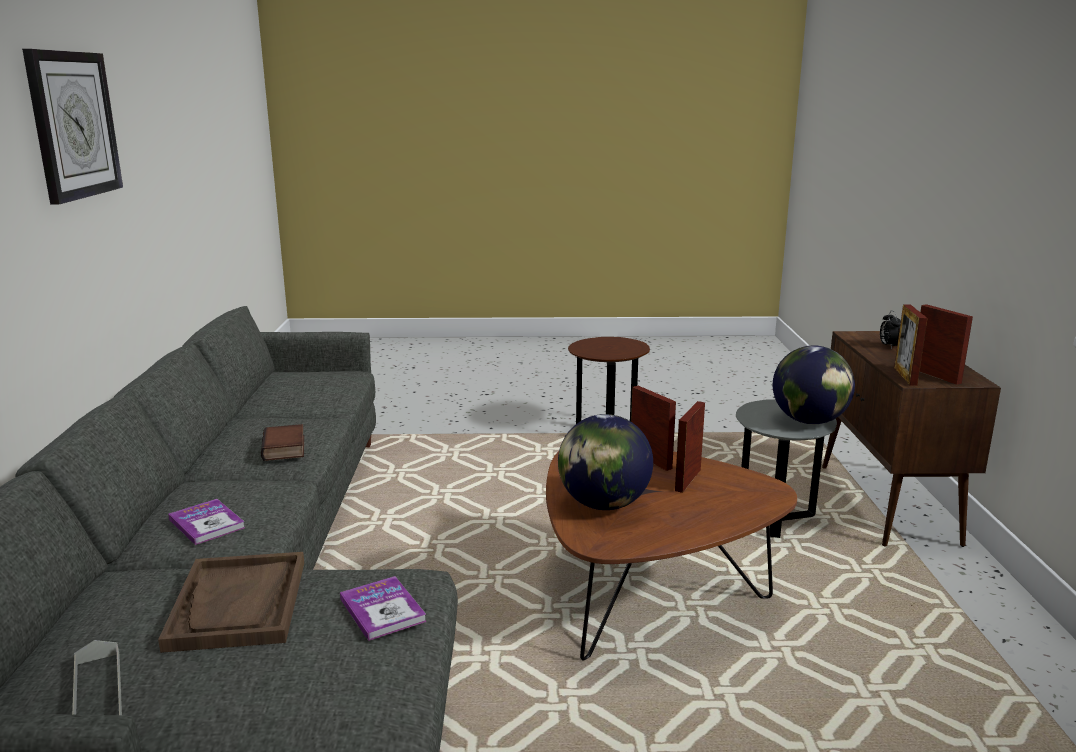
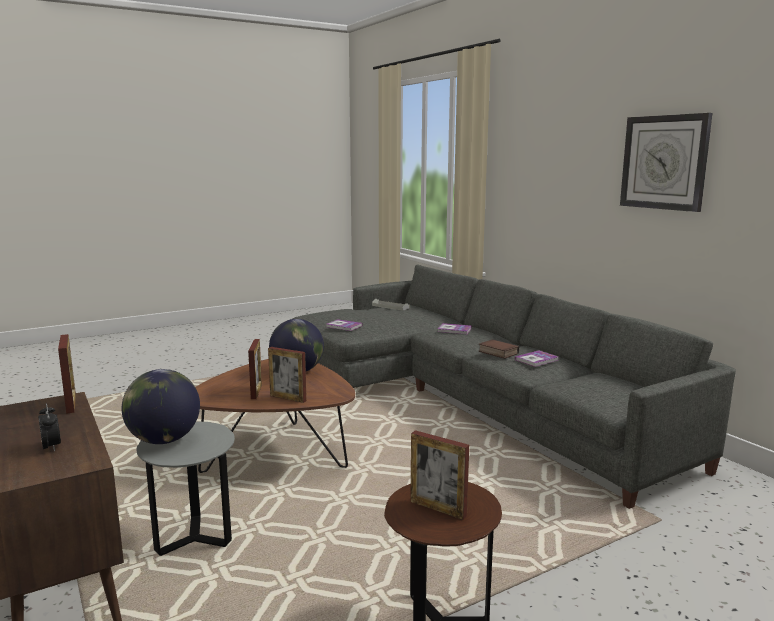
camera: 150 degrees right, 5 degrees down
brown tray [158,552,304,653] -> none
picture frame [920,304,973,385] -> picture frame moved to [410,430,469,520]
none -> book [515,350,558,367]

